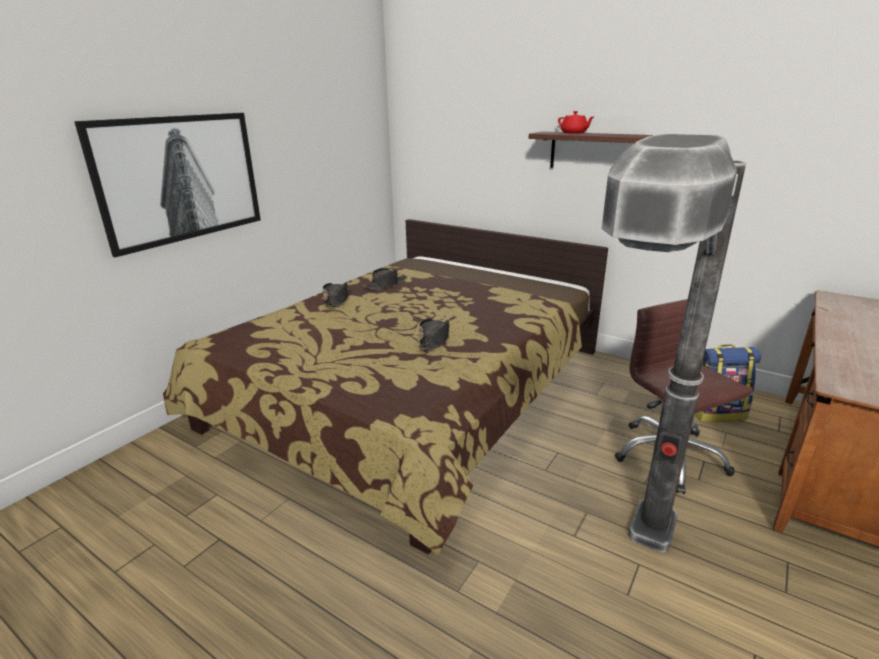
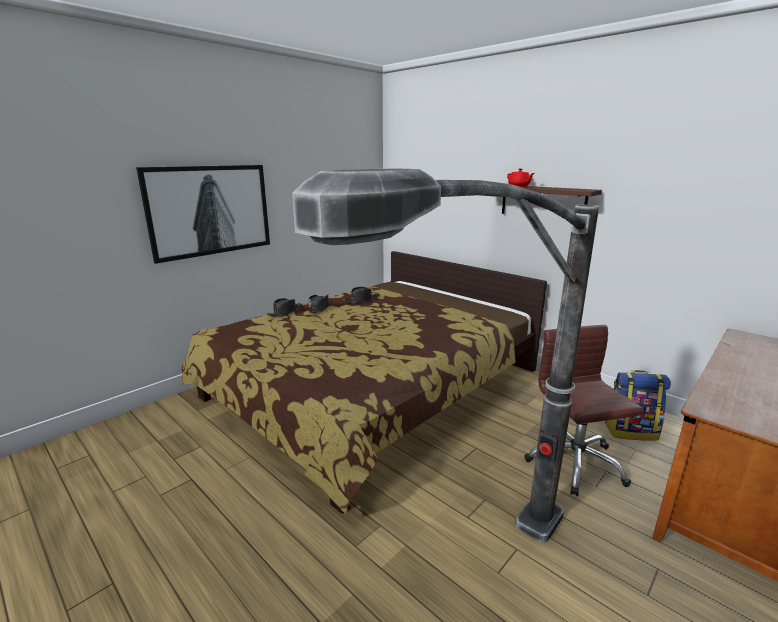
camera: 10 degrees right, 5 degrees down
black hat [418,318,450,350] -> black hat moved to [266,298,302,317]

